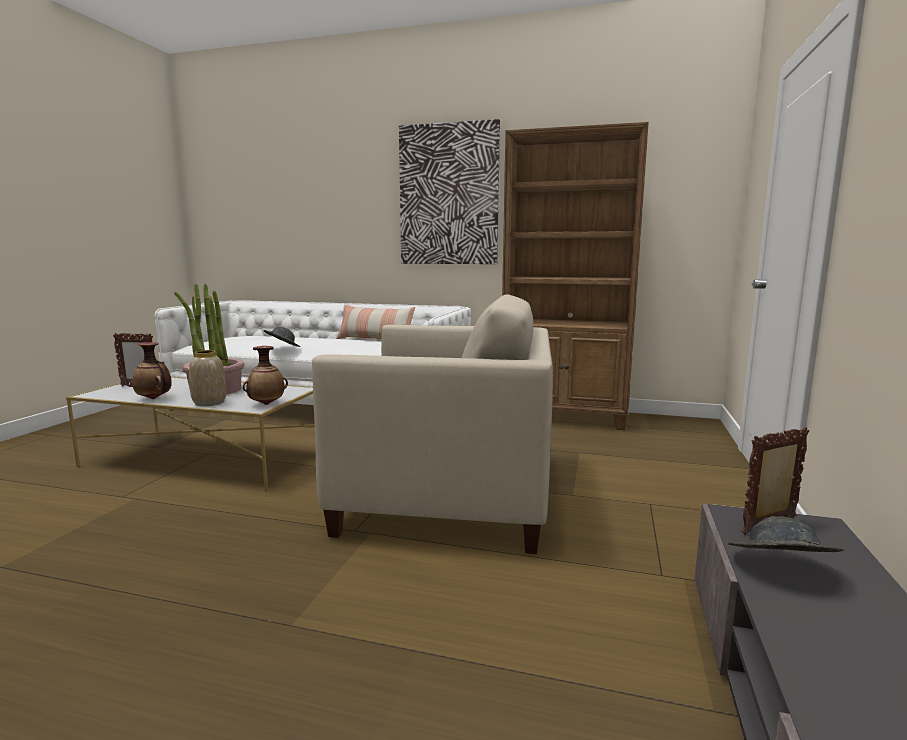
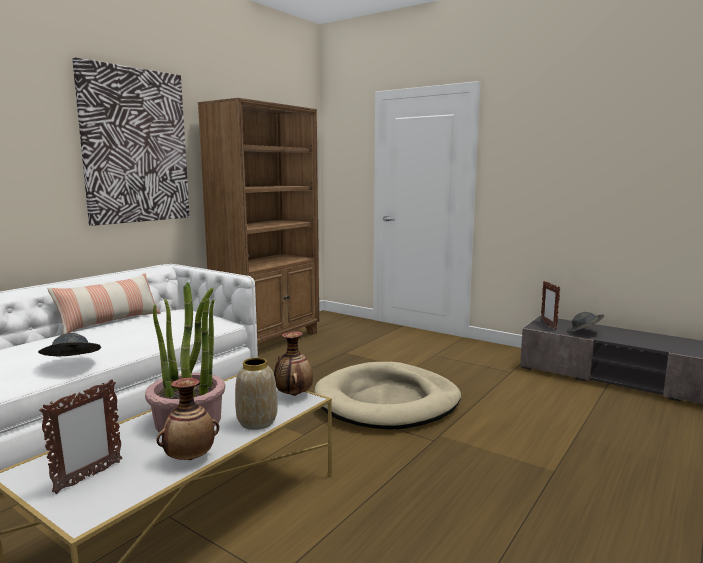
camera: 70 degrees left, 0 degrees up
beige armchair [312,295,553,554] -> beige dog bed [314,362,461,430]

